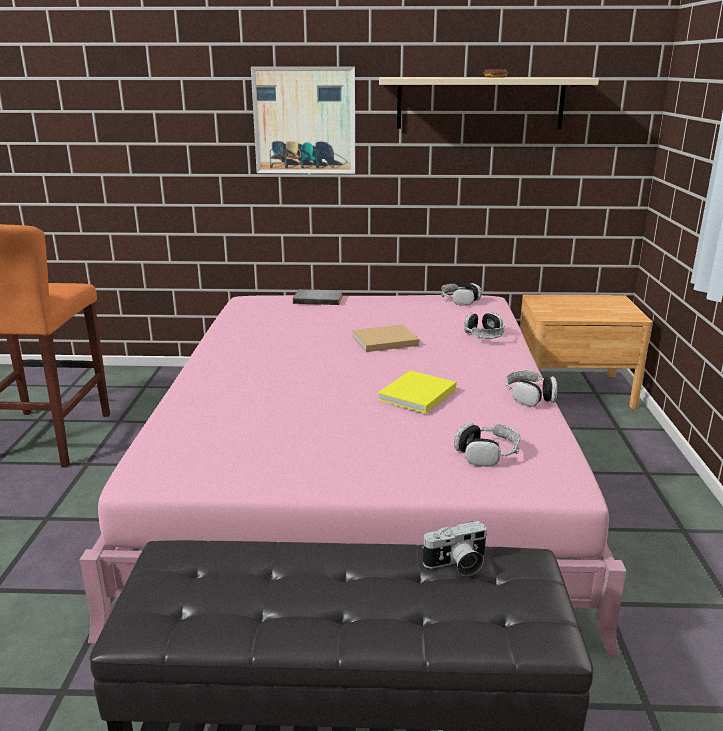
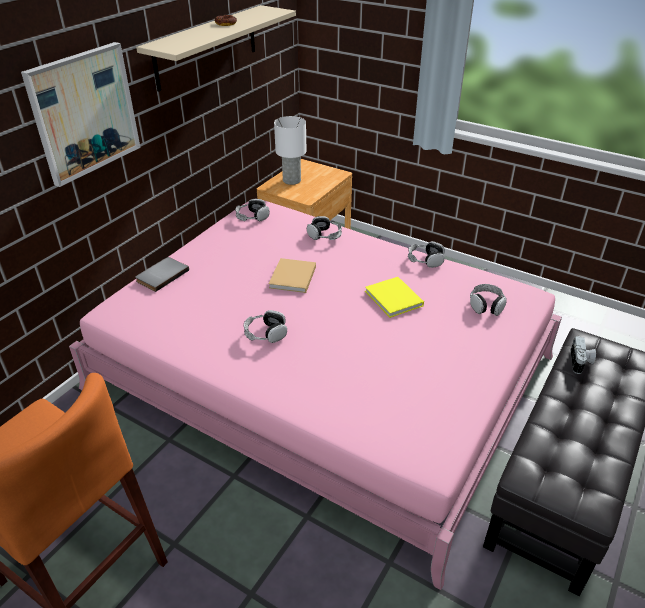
camera: 60 degrees left, 15 degrees up
none -> headphones [244,310,287,343]
none -> white table lamp [274,116,306,185]

